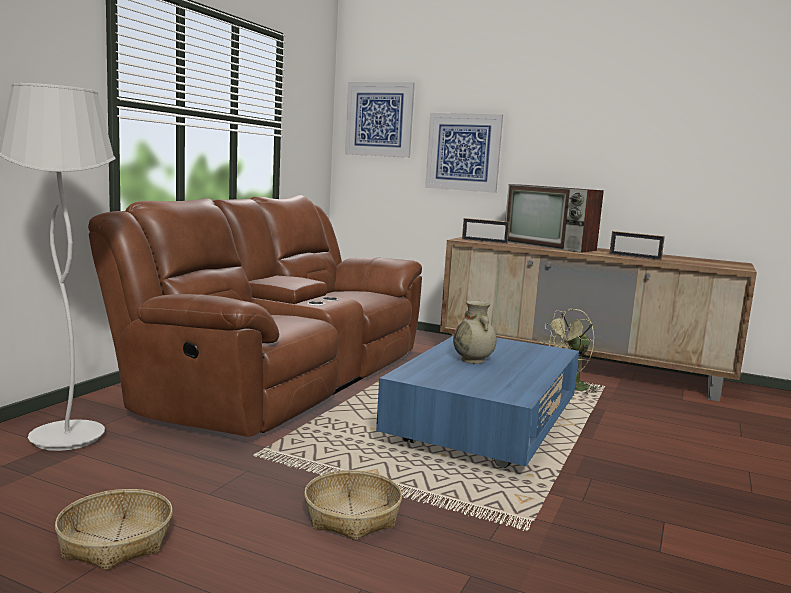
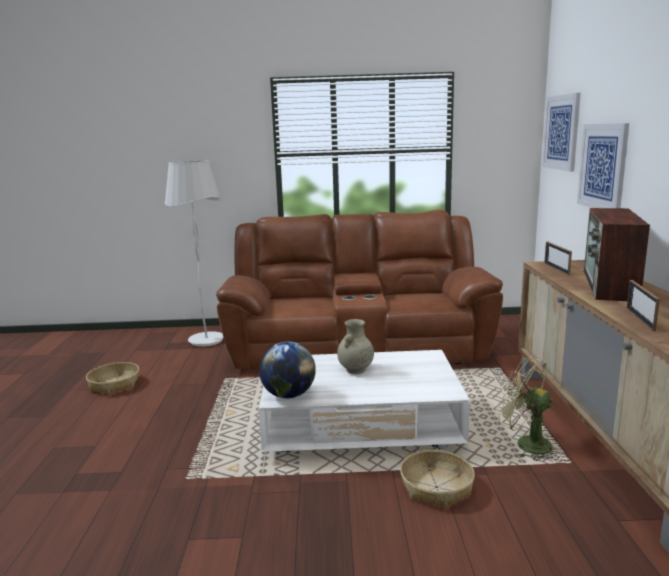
camera: 65 degrees right, 5 degrees up
basket [304,470,402,540] -> basket moved to [400,450,475,509]
blue coffee table [376,335,579,468] -> white coffee table [259,350,470,452]
none -> globe [259,342,316,398]

